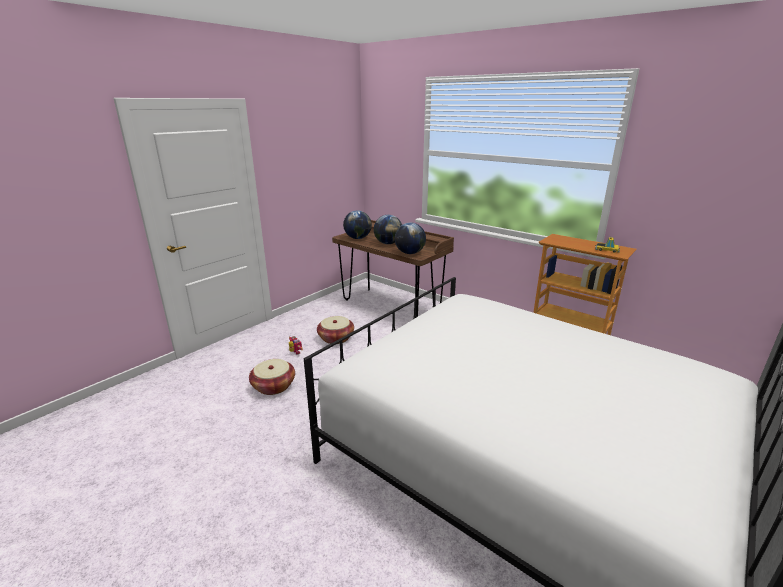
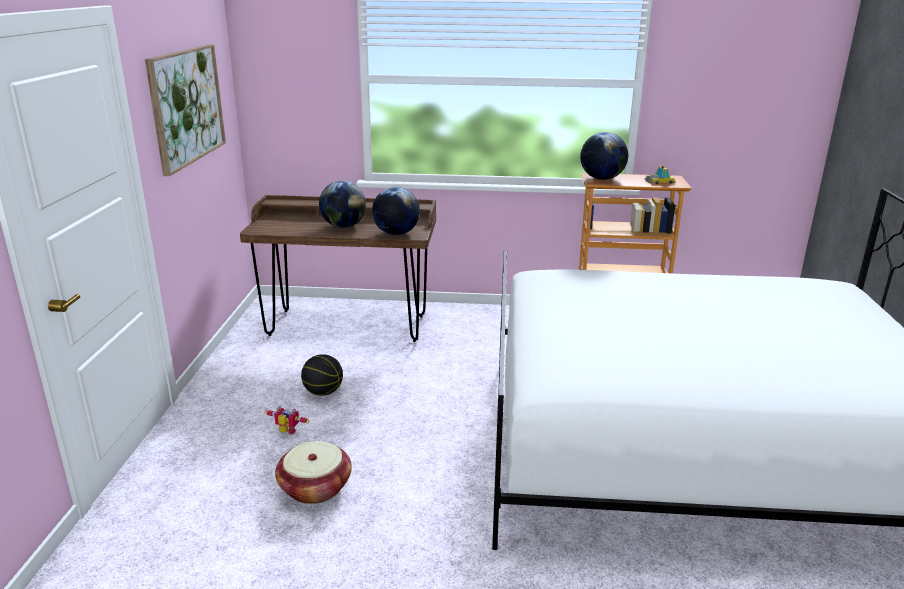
camera: 35 degrees left, 0 degrees up
basket [317,316,354,344] -> basketball [301,354,343,396]
globe [343,210,372,239] -> globe moved to [580,132,628,180]
none -> picture [145,45,226,176]

